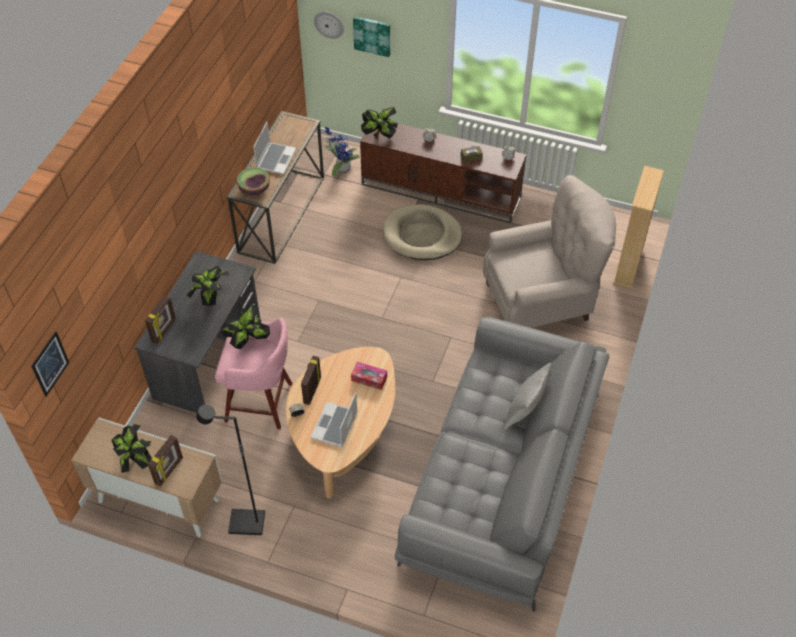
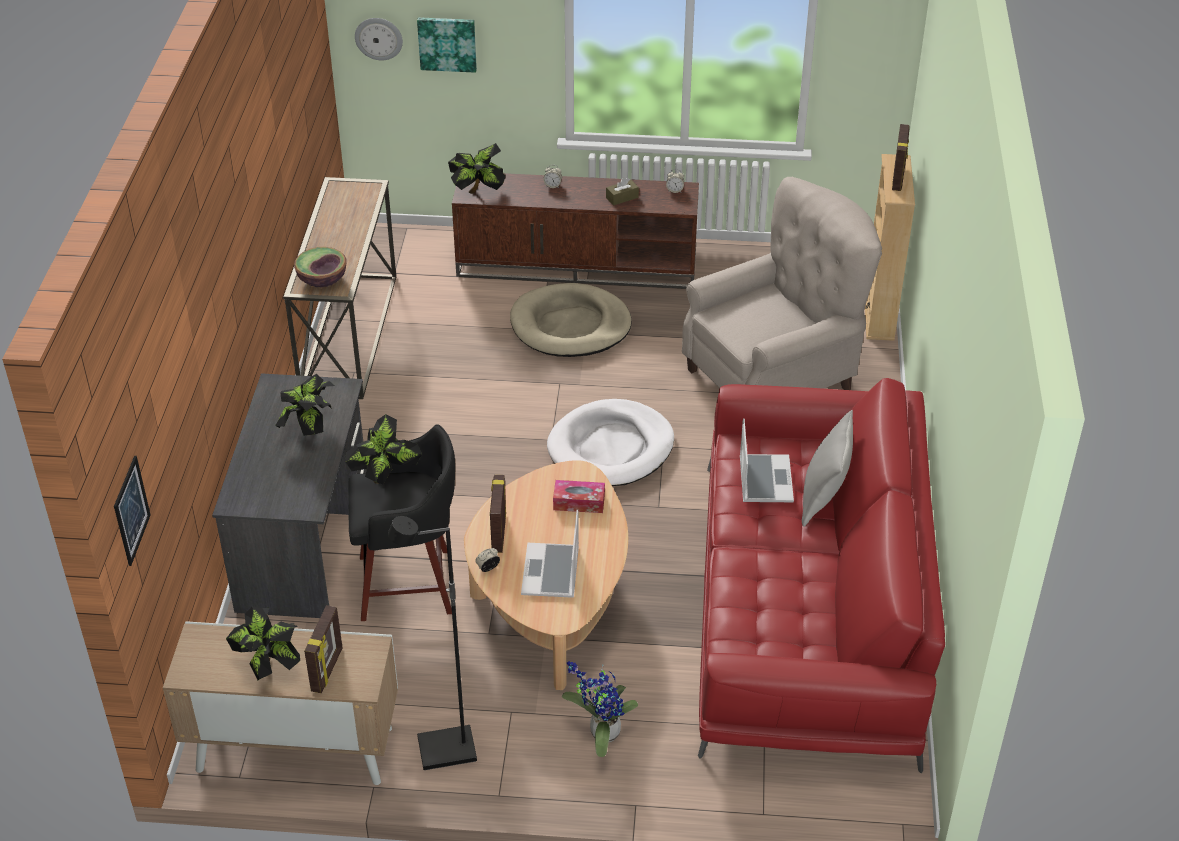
camera: 15 degrees left, 10 degrees down
picture frame [145,295,176,344] -> picture frame moved to [892,124,910,191]
pink stool [215,317,292,429] -> black stool [348,424,455,621]
laptop [253,121,296,175] -> laptop moved to [740,418,794,502]
potted plant [325,127,360,176] -> potted plant moved to [562,661,638,757]
grey sofa [395,317,609,612] -> red sofa [698,378,945,773]
none -> white dog bed [547,399,674,486]

